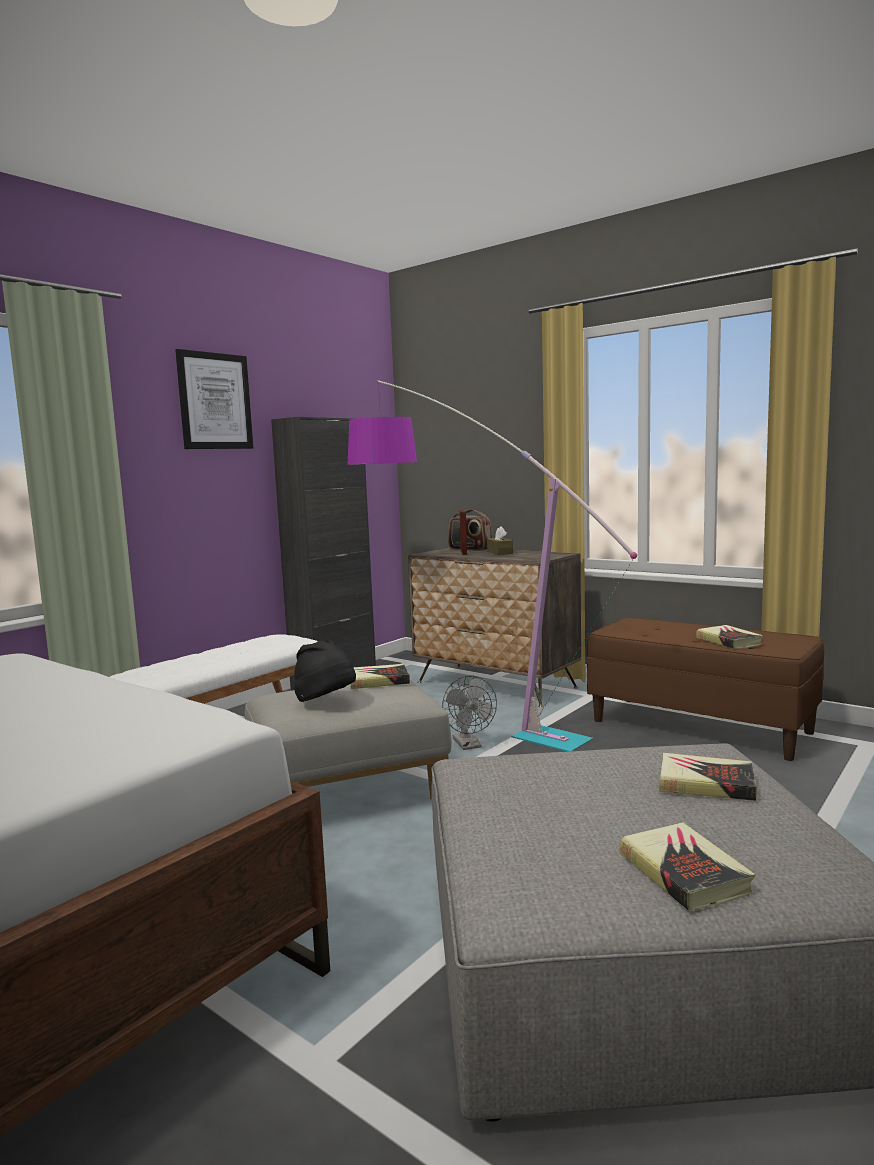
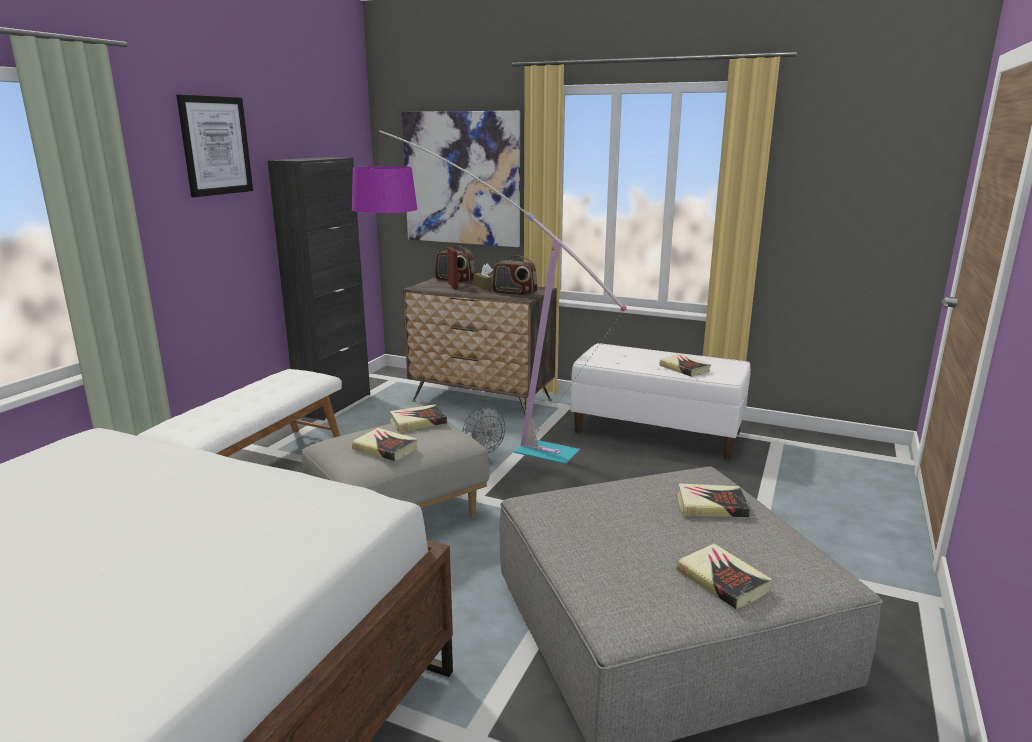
camera: 15 degrees left, 10 degrees up
black hat [294,640,356,702] -> book [352,428,418,461]
brown bench [586,617,824,761] -> white bench [571,343,751,459]
none -> picture [402,111,520,247]
none -> radio [492,255,537,296]

